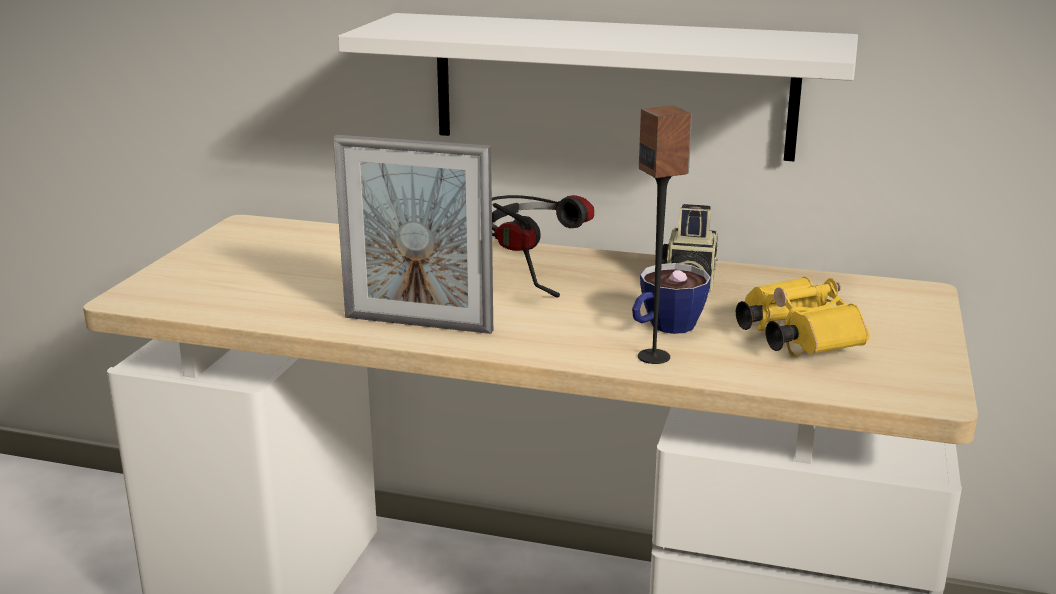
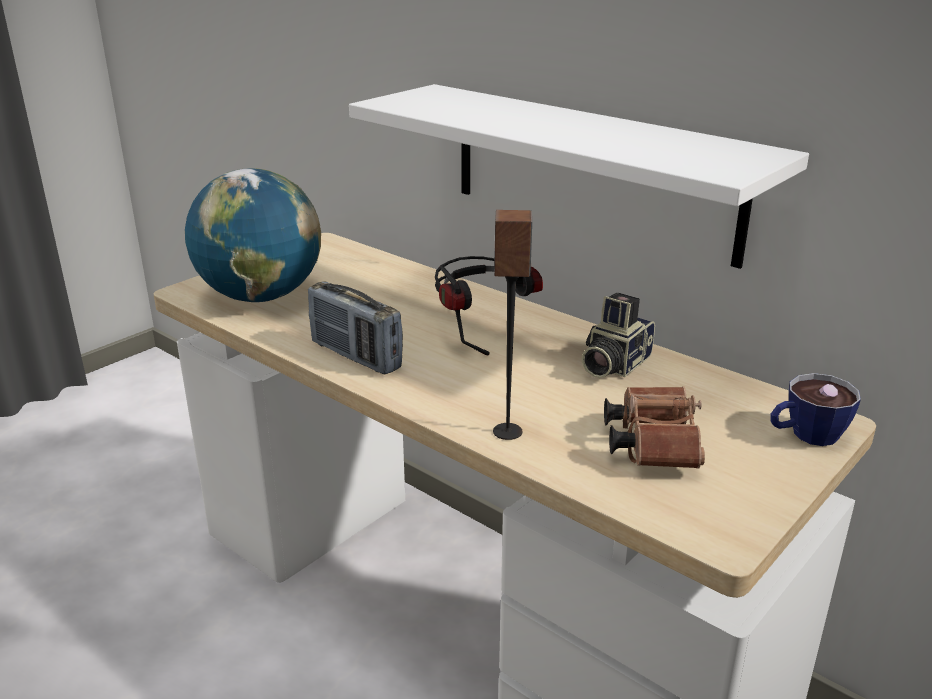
camera: 25 degrees right, 5 degrees up
picture frame [333,135,493,334] -> radio [308,281,403,374]
cup [632,263,711,334] -> cup moved to [771,373,861,446]
yellow binoculars [736,277,870,357] -> brown binoculars [604,387,705,469]
none -> globe [185,168,321,302]

